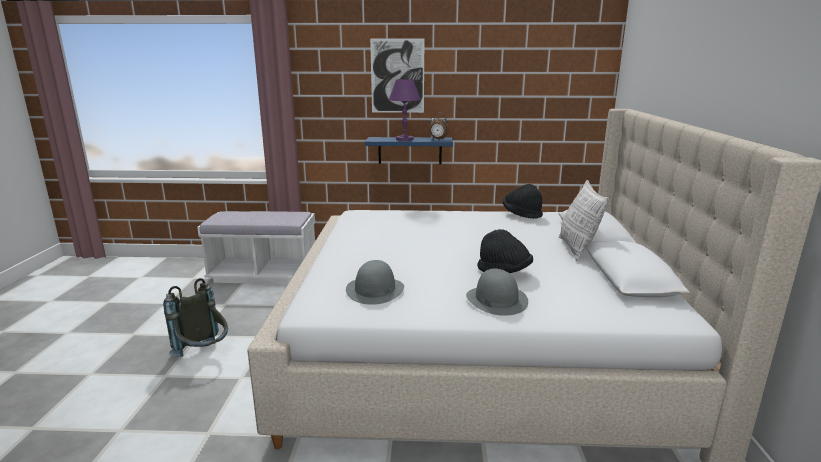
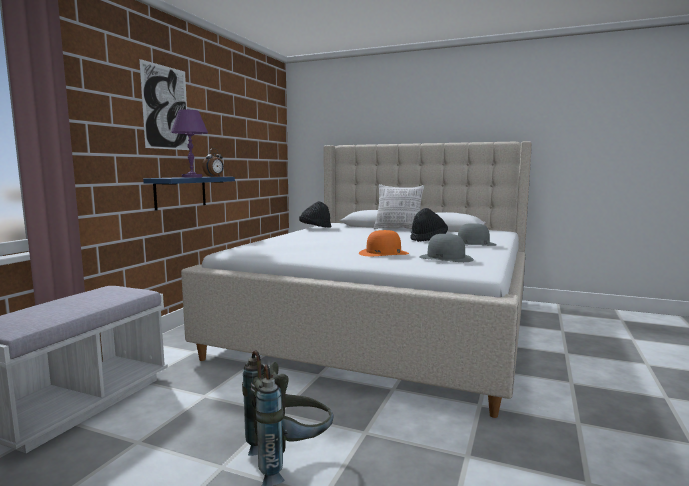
camera: 70 degrees left, 10 degrees down
none -> orange hat [359,230,409,256]

